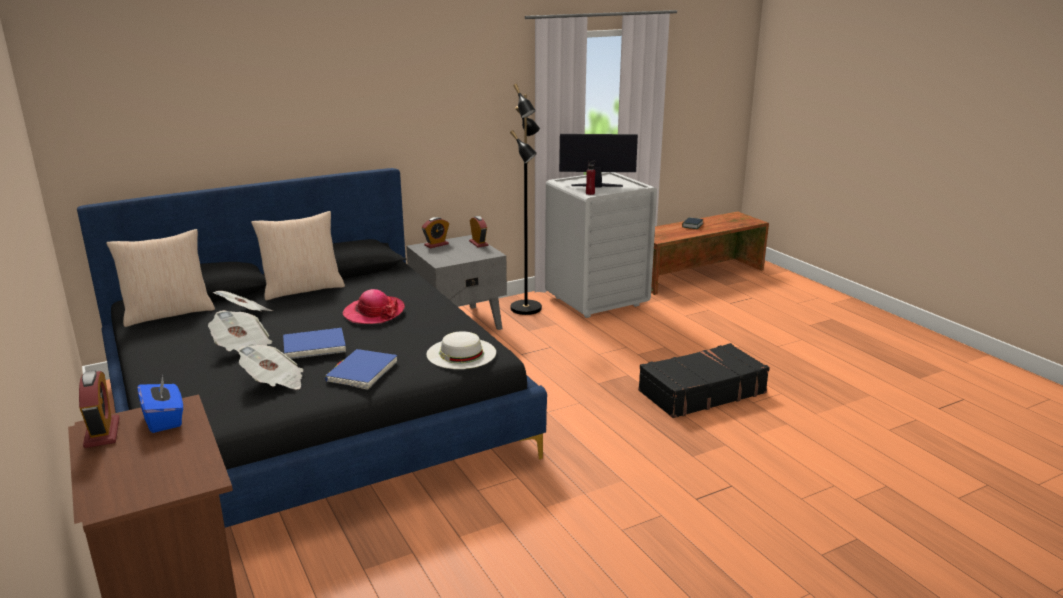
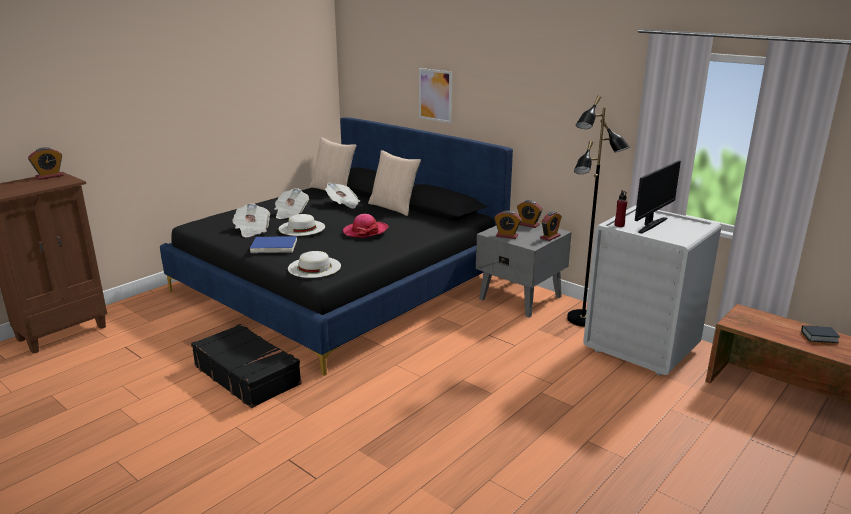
camera: 70 degrees right, 0 degrees up
blue tissue box [137,376,183,433] -> none
blue book [283,328,346,359] -> white hat [279,214,325,236]
monitor [559,134,638,188] -> monitor turned 60 degrees clockwise [635,161,681,234]
black suitcase [638,343,770,418] -> black suitcase moved to [191,324,302,408]
none -> picture [419,68,452,123]
none -> alarm clock [494,211,522,239]

